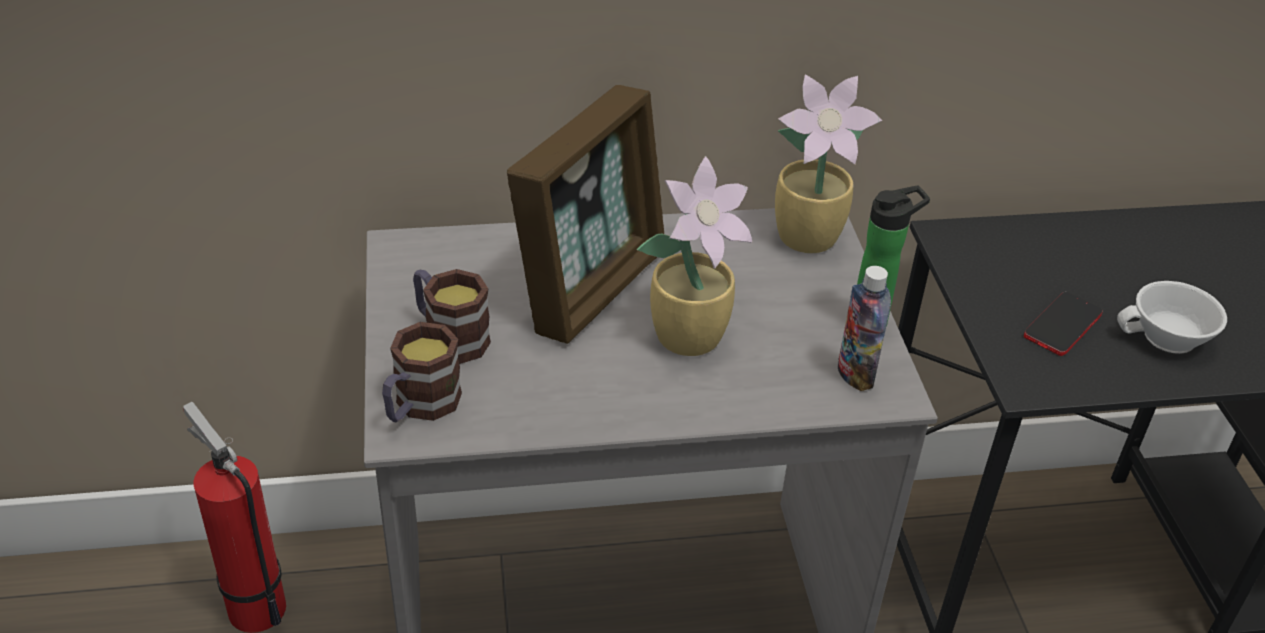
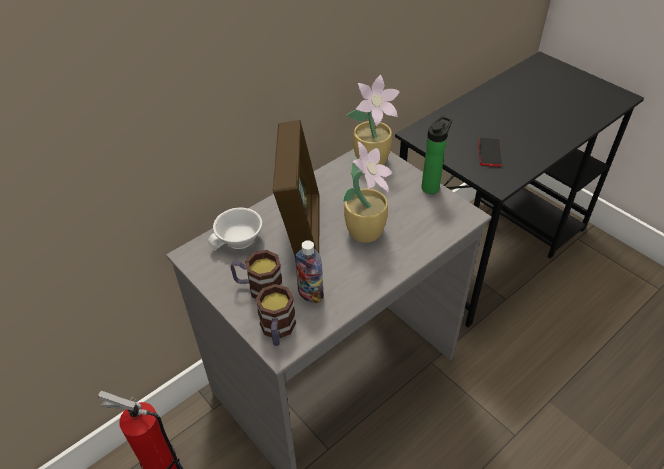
camera: 30 degrees left, 5 degrees up
bottle [838,266,891,391] -> bottle moved to [295,240,324,303]
white cup [1117,281,1227,354] -> white cup moved to [208,207,262,249]

